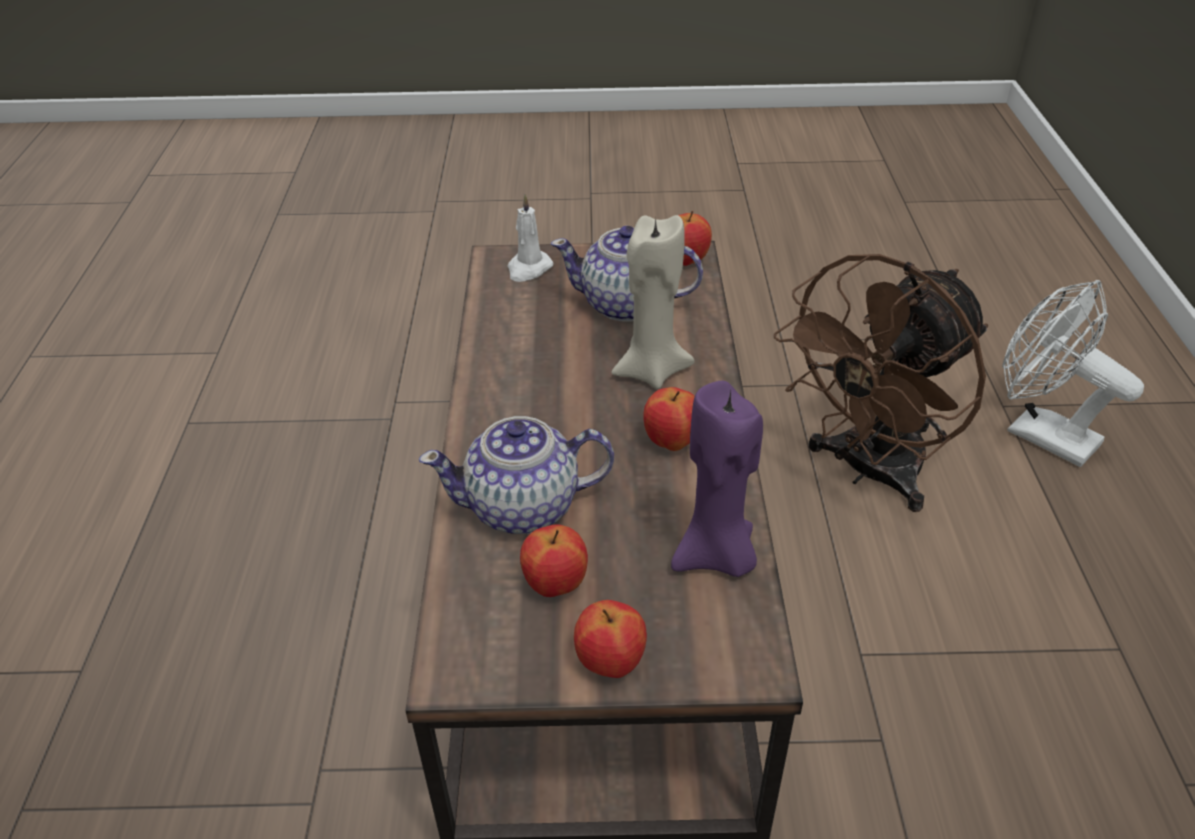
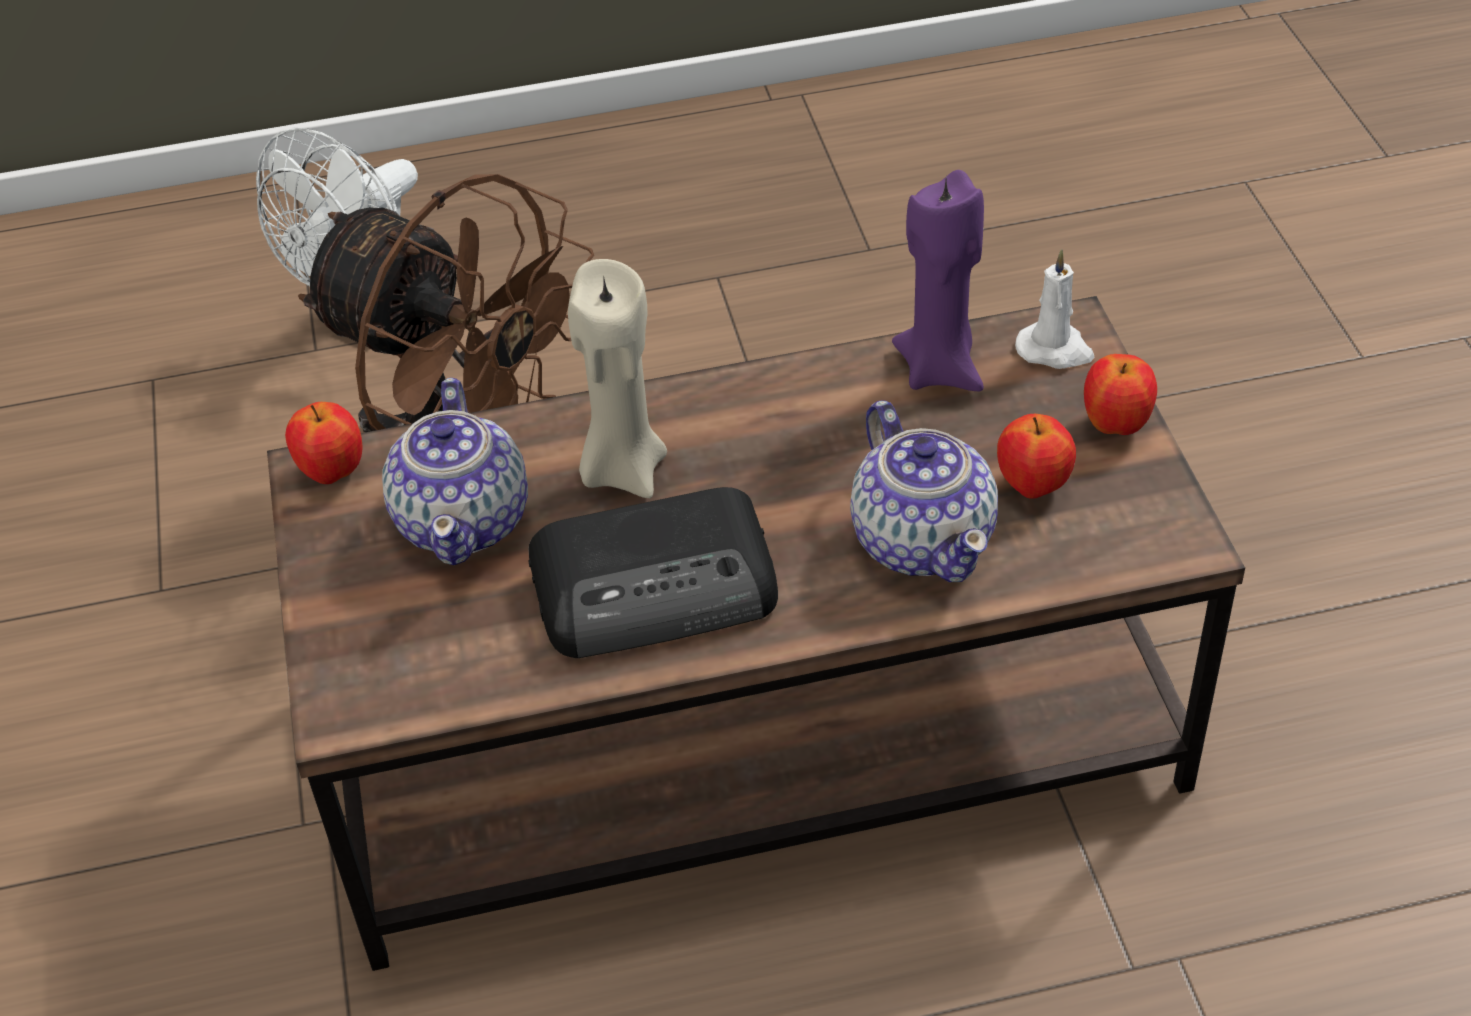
camera: 100 degrees left, 5 degrees up
white candle [508,194,553,282] -> white candle moved to [1015,249,1094,369]
apple [643,387,695,451] -> none
none -> radio [528,487,778,658]

